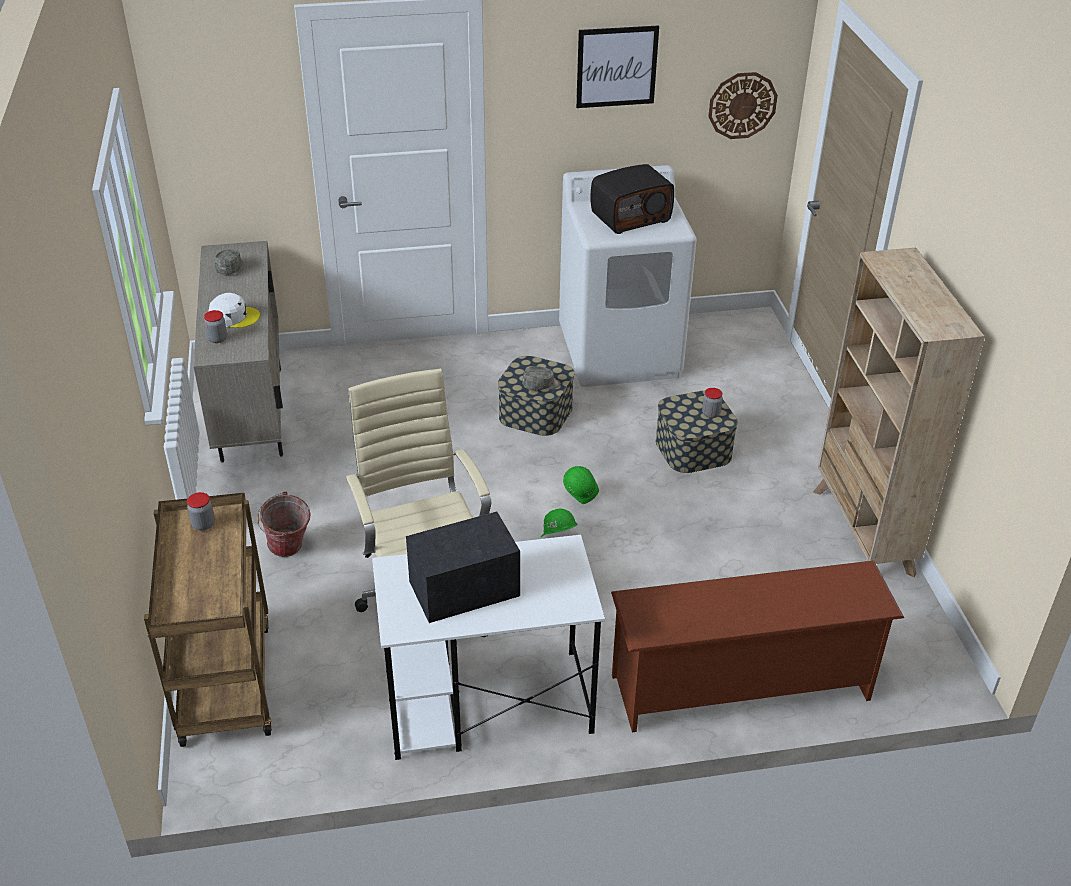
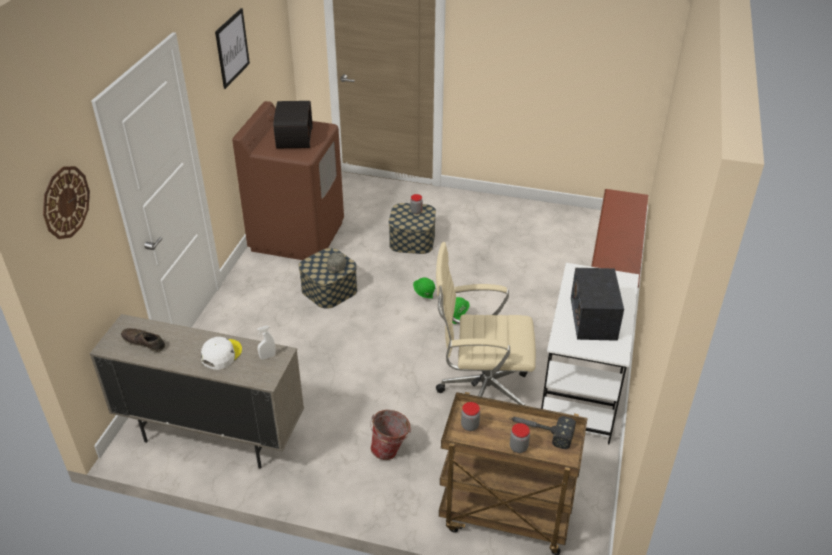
camera: 65 degrees left, 0 degrees up
jar [204,310,227,343] -> jar moved to [510,423,530,453]
grey cap [215,249,243,275] -> brown shoe [121,328,165,352]
white washing machine [559,165,697,387] -> brown washing machine [232,101,344,260]
wall clock [708,72,778,139] -> wall clock moved to [43,166,90,239]
beige bookcase [813,248,985,577] -> none
none -> white spray bottle [257,326,276,359]
none -> hammer [509,416,576,449]

